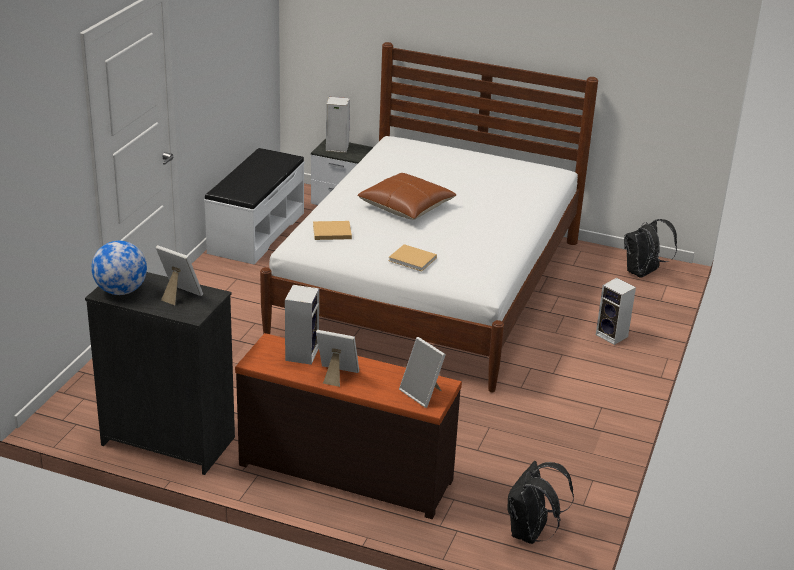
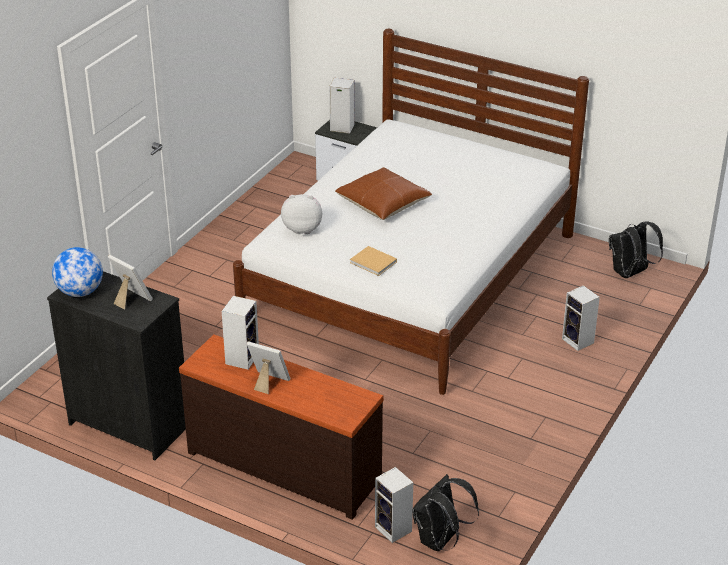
camera: 10 degrees right, 5 degrees up
white bench [204,148,305,265] -> none
beige book [313,221,352,240] -> plush toy [281,194,322,234]
picture frame [399,337,446,408] -> none
none -> speaker [375,467,413,543]

